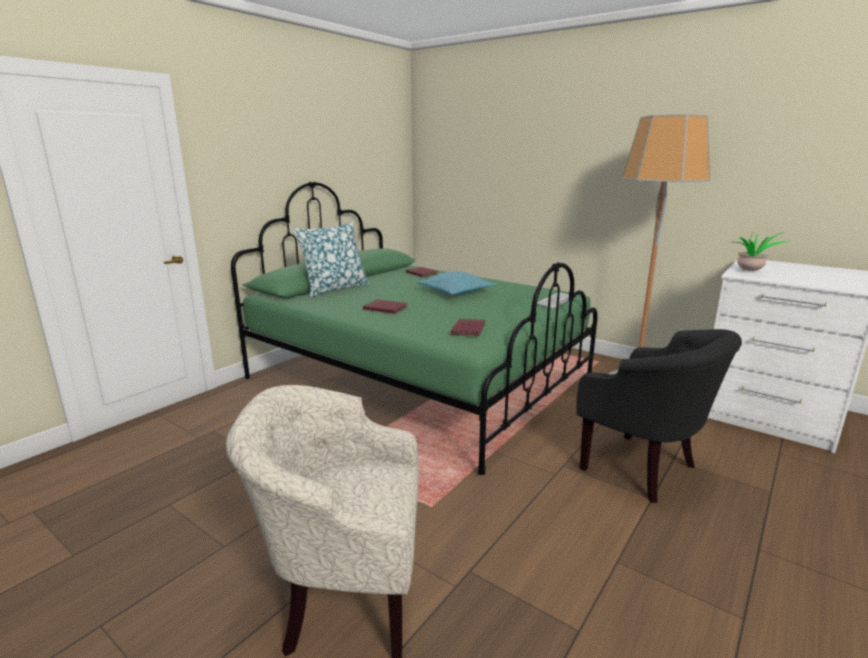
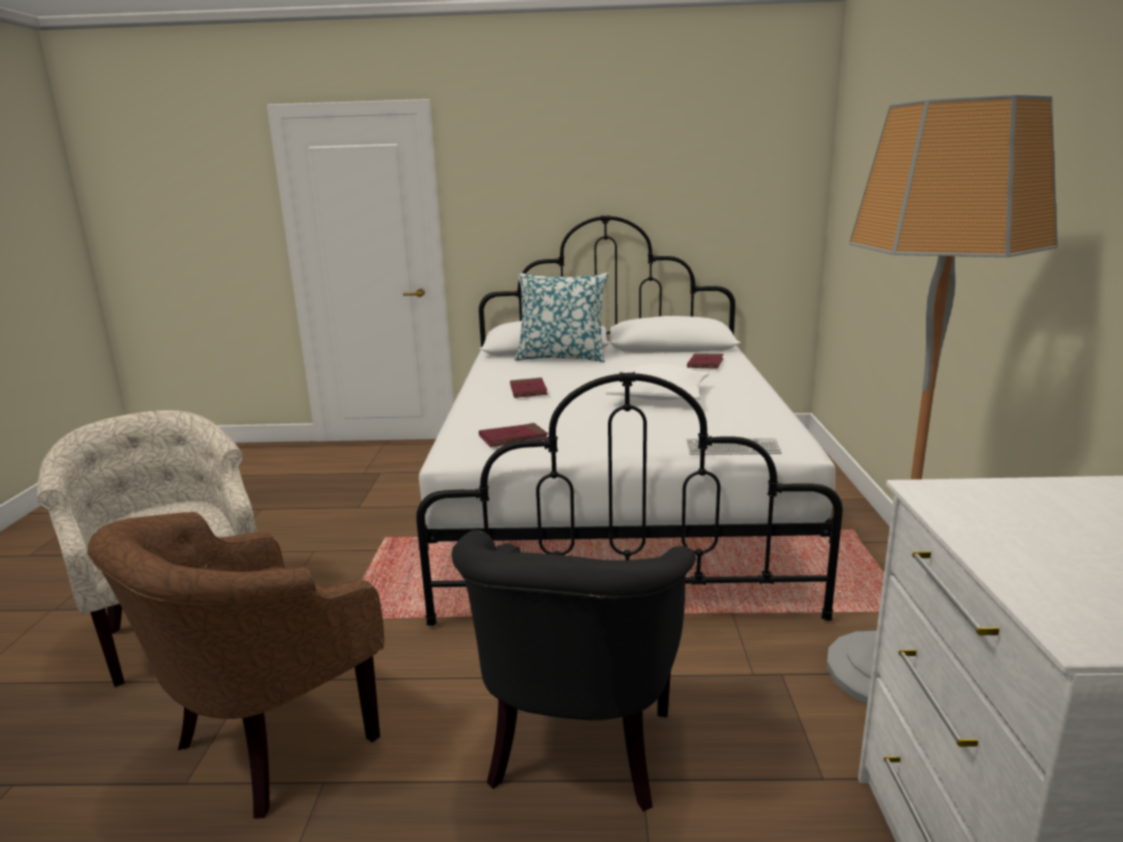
camera: 55 degrees right, 0 degrees up
green bed [231,181,598,475] -> white bed [416,215,843,626]
turquoise pillow [417,271,496,295] -> white pillow [606,364,709,400]
potted plant [735,232,788,271] -> none
none -> brown armchair [88,512,384,819]

